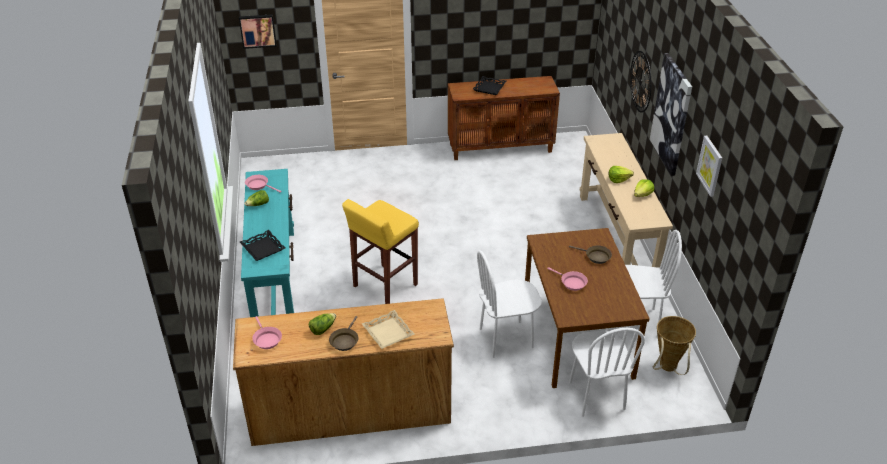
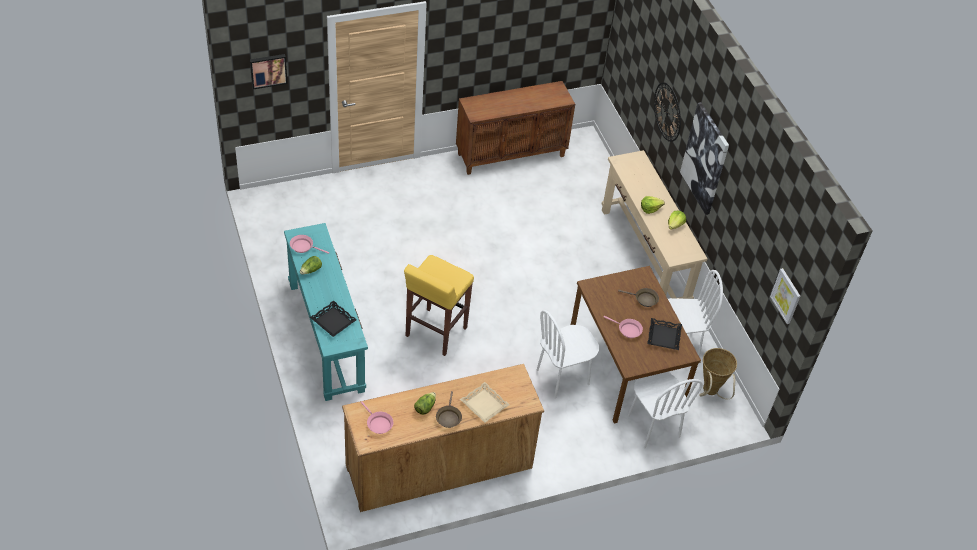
camera: 15 degrees left, 10 degrees up
black tray [473,76,506,95] -> black tray moved to [647,318,682,350]
picture [696,136,722,197] -> picture moved to [770,268,800,324]

